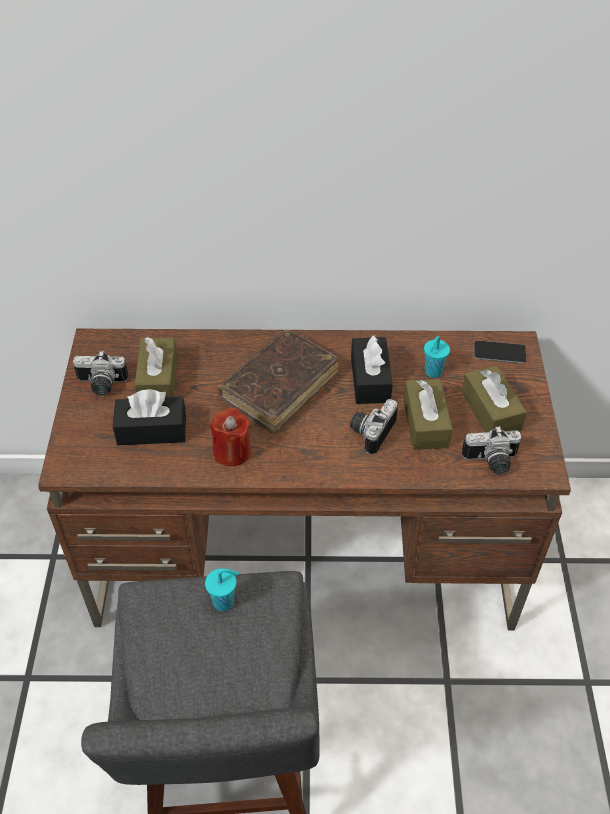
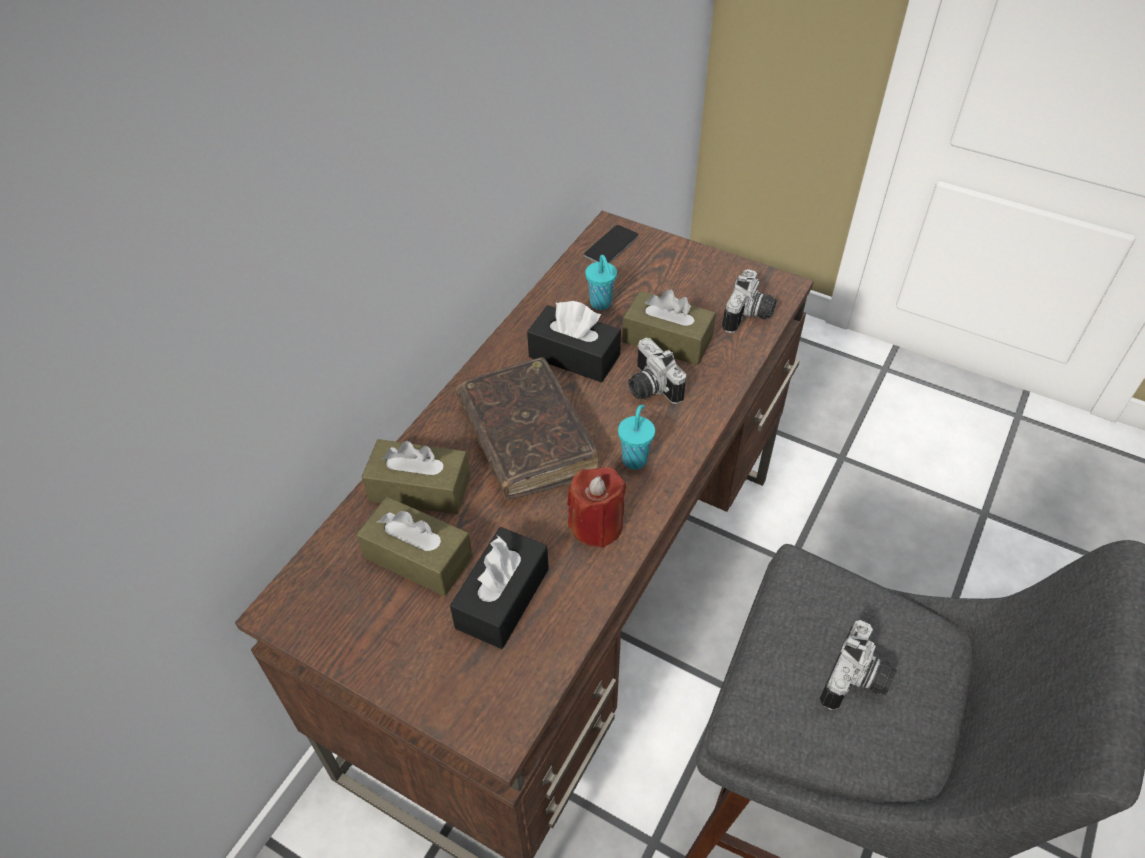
camera: 60 degrees left, 0 degrees up
camera [73,351,129,396] -> camera moved to [820,620,897,710]
turquoise cup [205,569,239,611] -> turquoise cup moved to [618,405,655,470]
brown tissue box [461,365,527,432] -> brown tissue box moved to [362,439,470,514]

